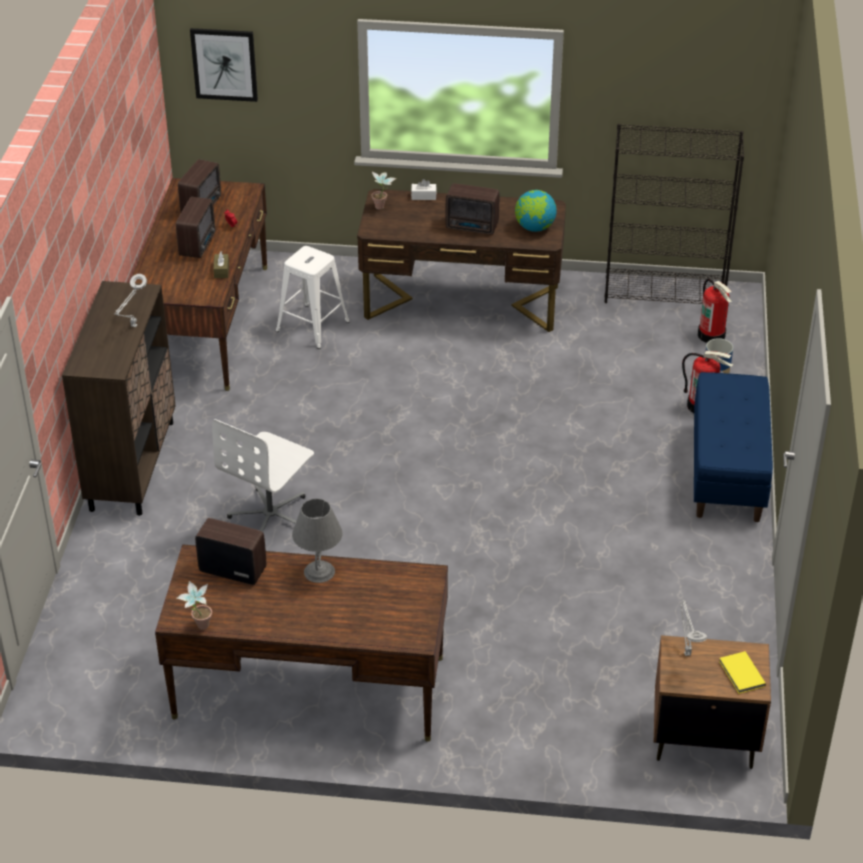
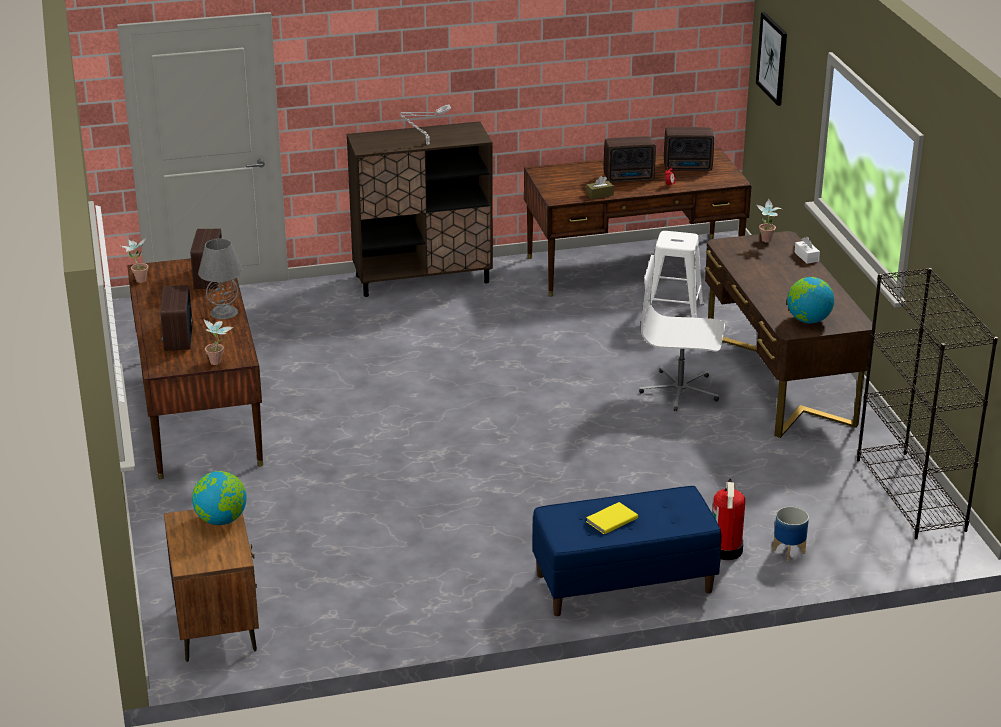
camera: 70 degrees right, 10 degrees down
white office chair [212,419,314,532] -> white office chair moved to [639,255,725,411]
radio [446,183,499,234] -> radio moved to [160,285,193,351]
grey table lamp [680,600,707,656] -> globe [192,471,247,525]
fire extinguisher [698,279,732,343] -> none
yellow book [719,651,766,694] -> yellow book moved to [586,502,638,534]
none -> potted plant [204,320,233,365]

